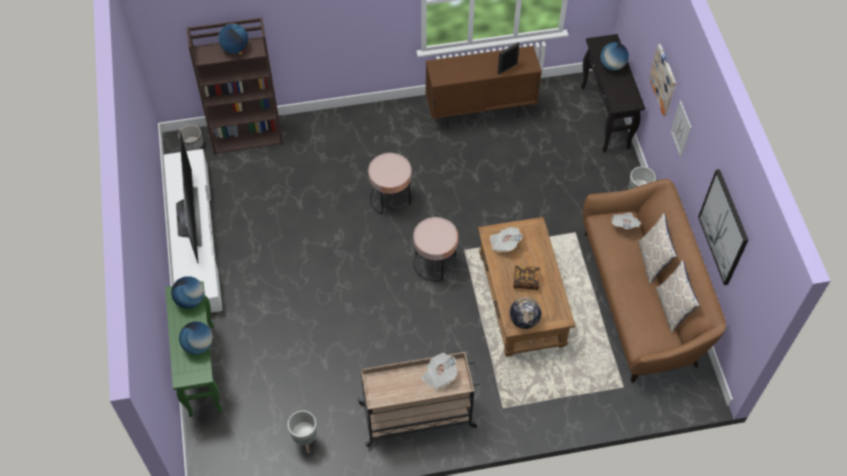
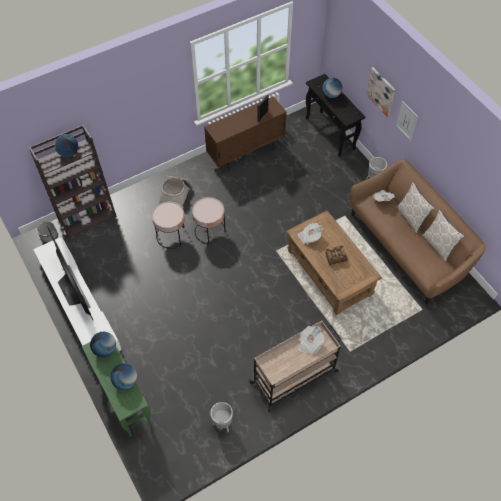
camera: 20 degrees left, 0 degrees up
pink side table [413,217,458,282] -> pink side table moved to [152,202,185,249]
globe [510,297,542,329] -> none
picture [698,169,748,285] -> none
none -> basket [159,176,190,208]

